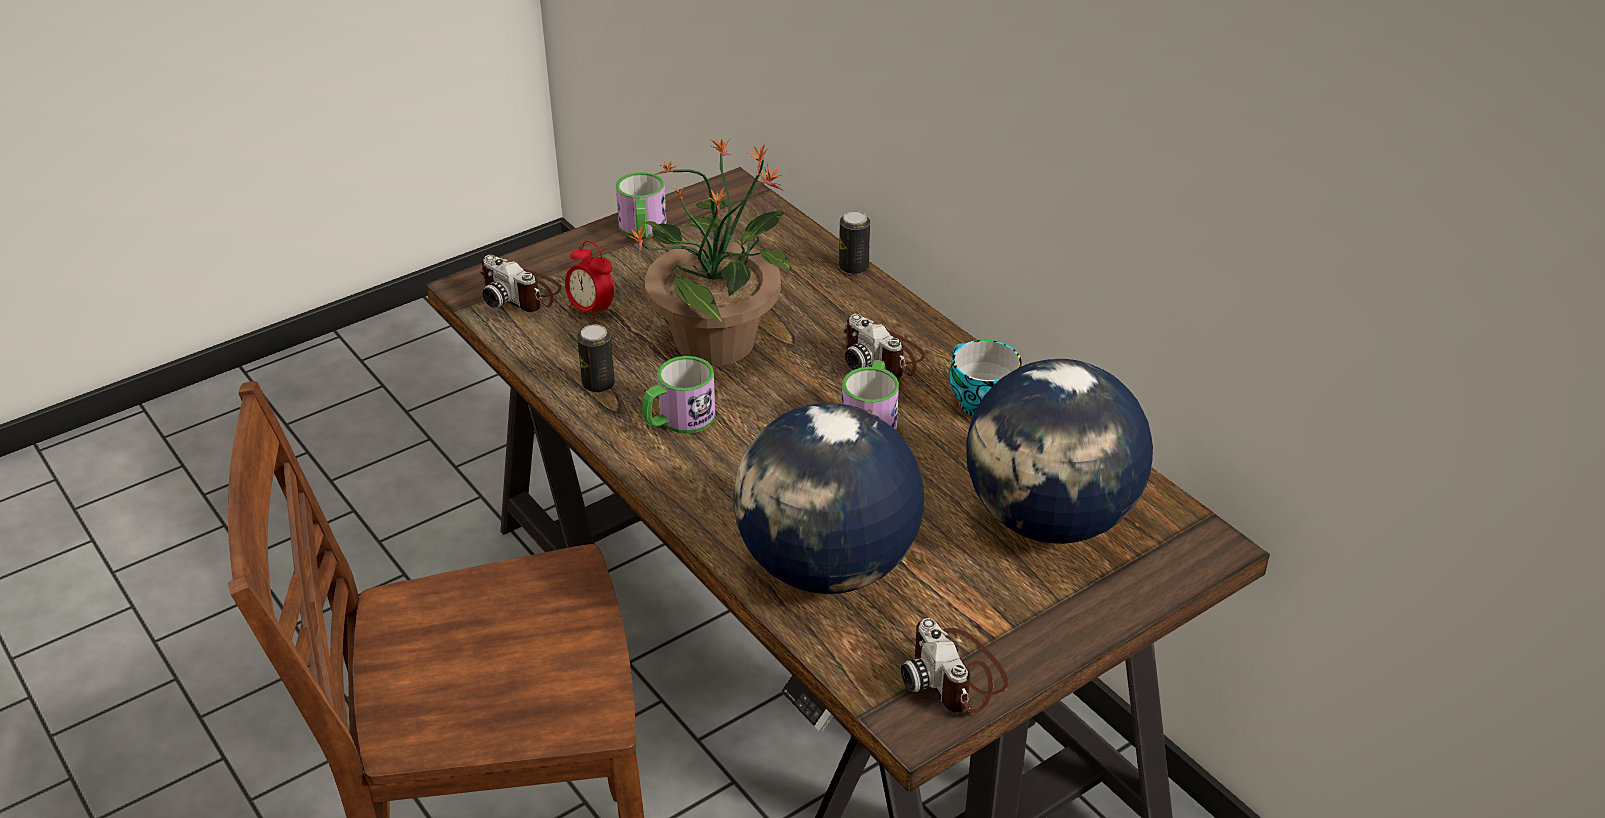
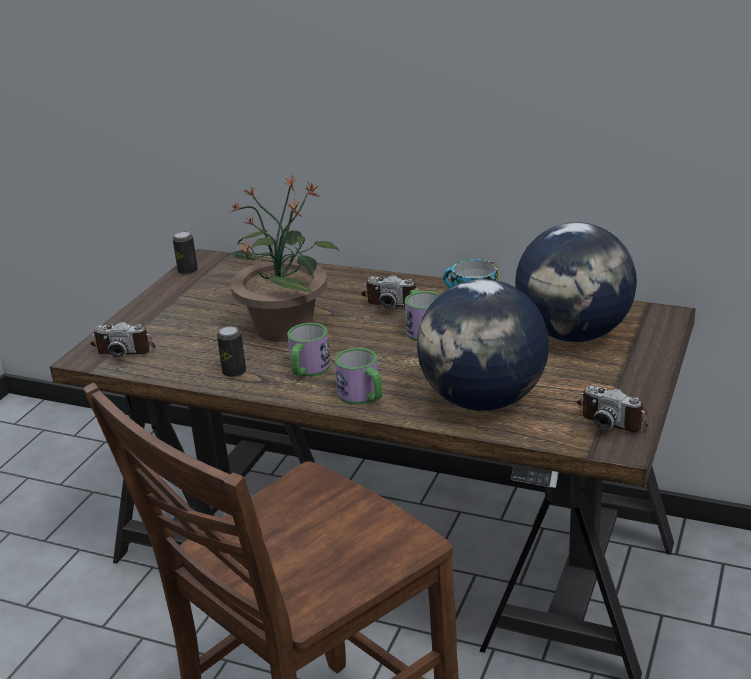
camera: 30 degrees left, 10 degrees down
alarm clock [565,240,614,322] -> none
mug [616,172,667,238] -> mug moved to [335,348,383,405]
can [839,211,870,275] -> can moved to [173,231,198,275]

